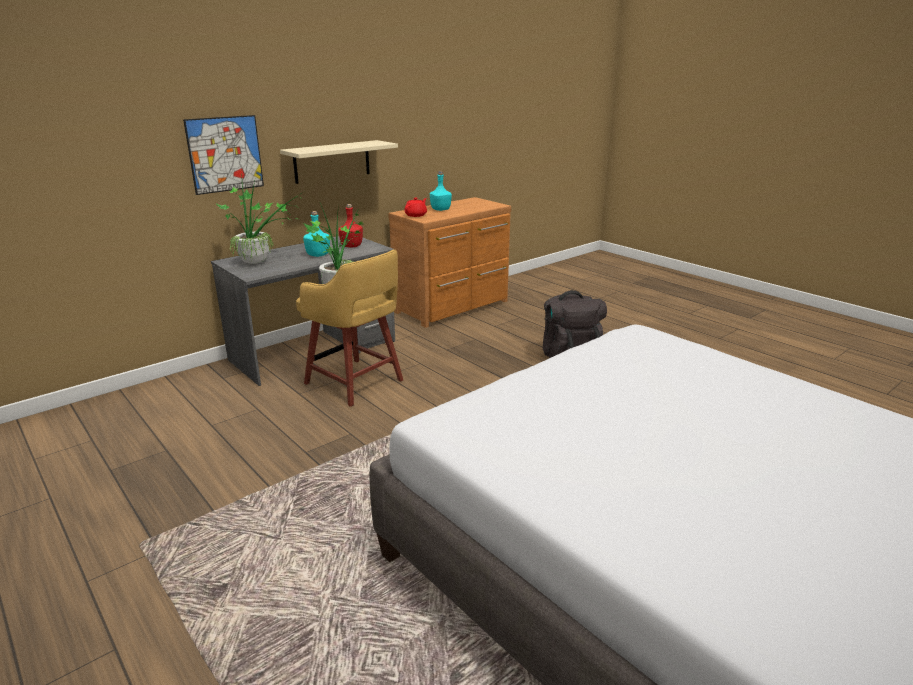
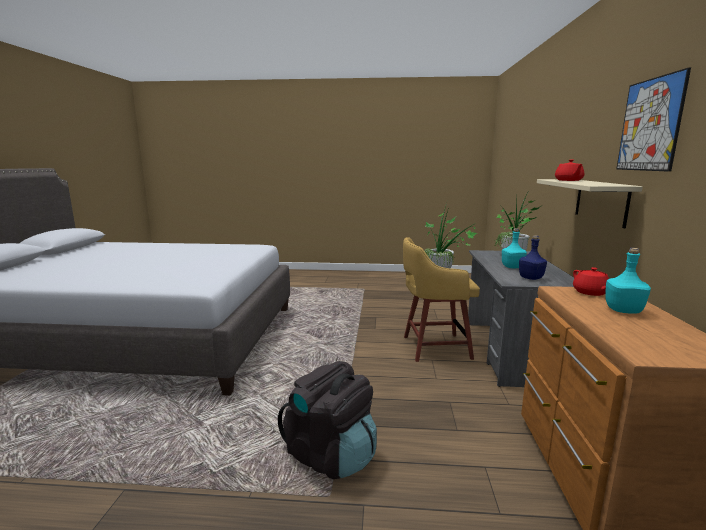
camera: 135 degrees right, 10 degrees down
picture [183,115,264,195] -> picture moved to [617,67,691,172]
red bottle [338,204,363,247] -> blue bottle [519,235,547,280]
none -> red teapot [555,159,584,181]

